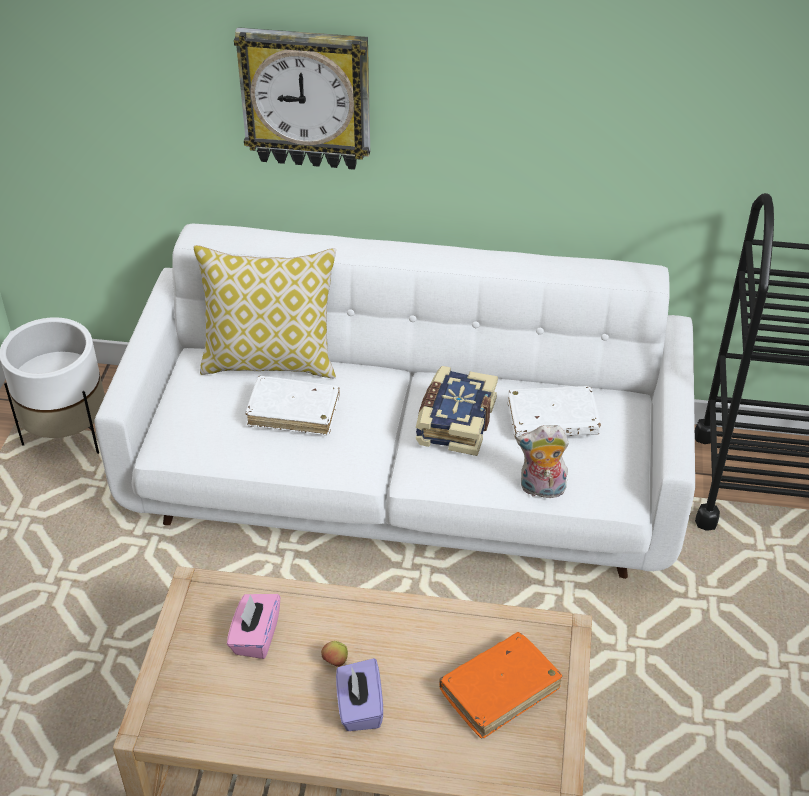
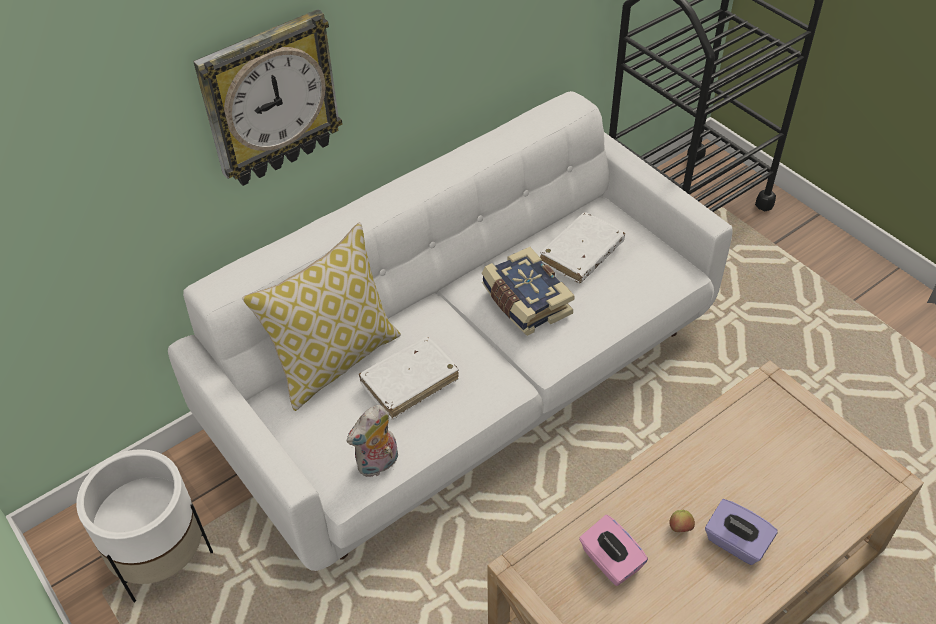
camera: 45 degrees left, 5 degrees up
orange book [439,632,563,738] -> none
plush toy [516,425,569,499] -> plush toy moved to [347,405,398,477]

